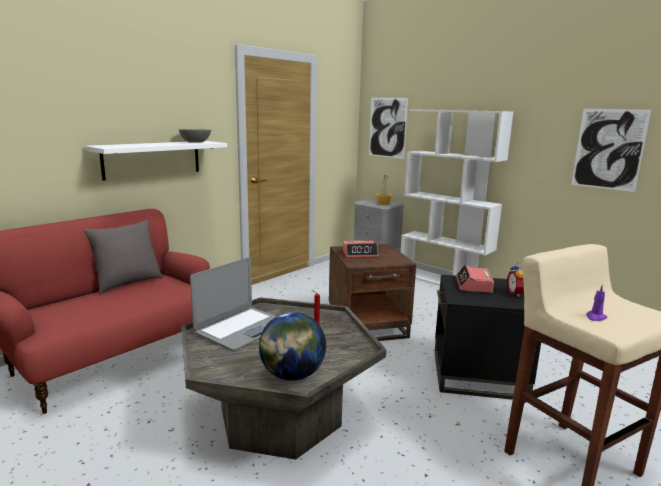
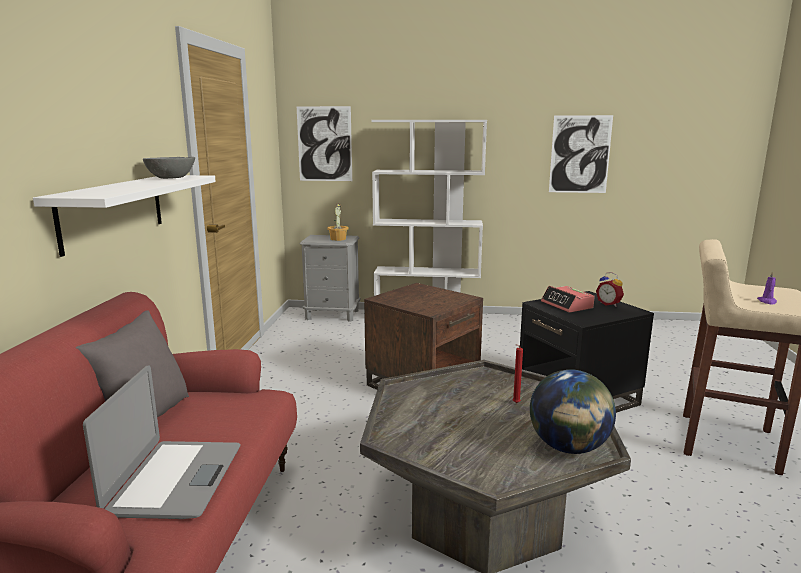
camera: 35 degrees left, 0 degrees up
laptop [190,257,276,351] -> laptop moved to [83,366,240,519]
alarm clock [343,241,378,258] -> none

